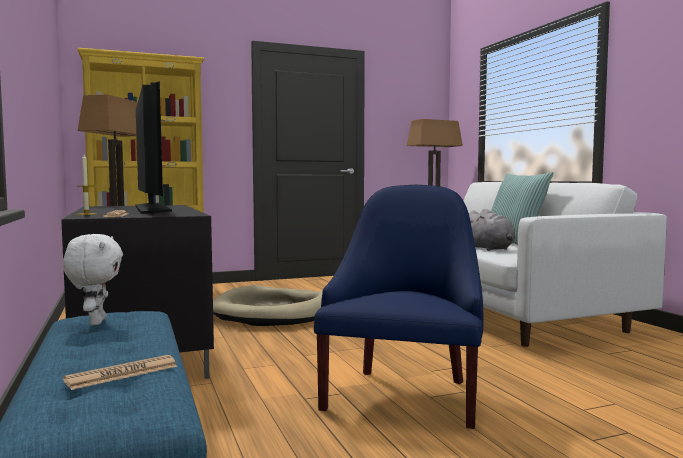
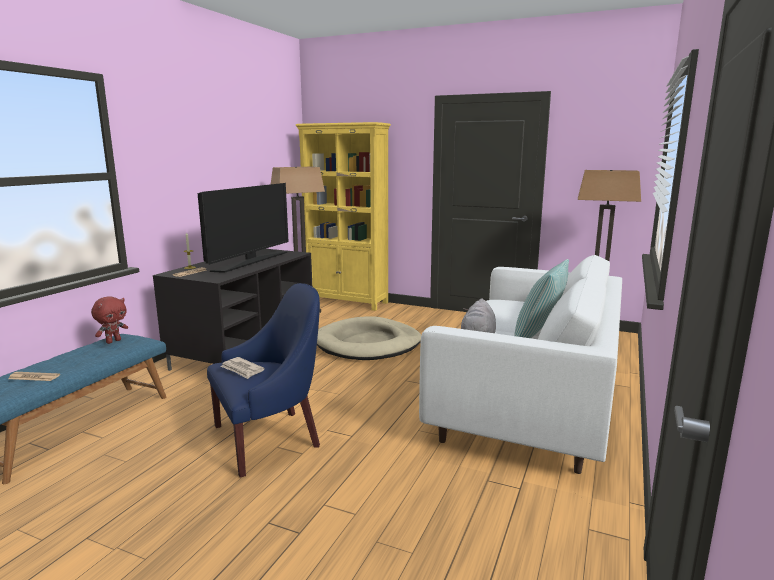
camera: 45 degrees right, 10 degrees up
white plush toy [63,234,123,325] -> red plush toy [91,296,128,344]
none -> newspaper [221,357,265,379]

